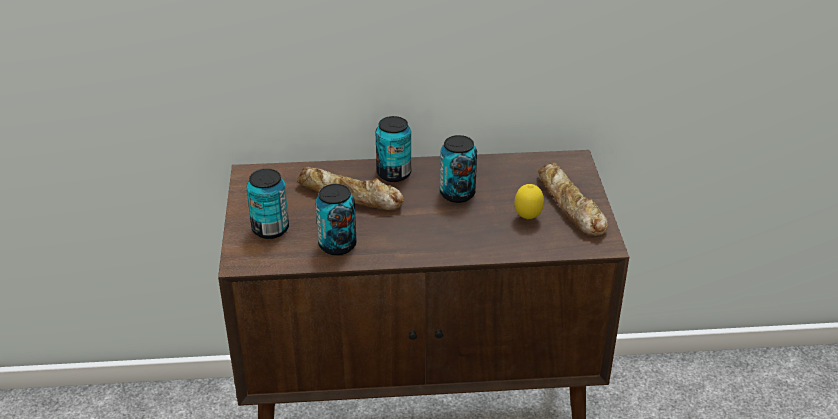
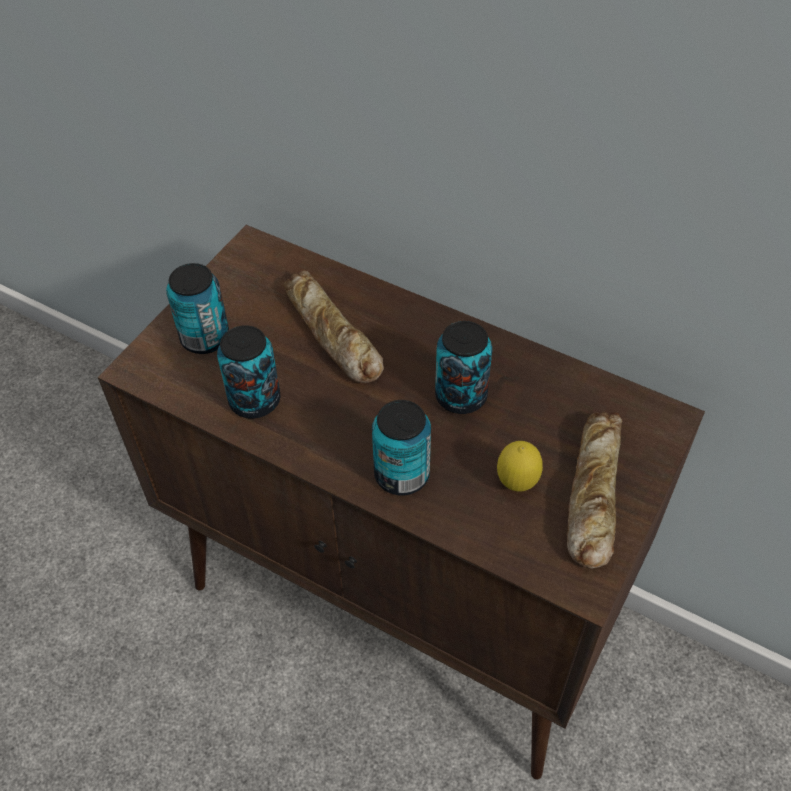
camera: 35 degrees right, 15 degrees up
can [376,116,411,182] -> can moved to [372,400,431,495]

